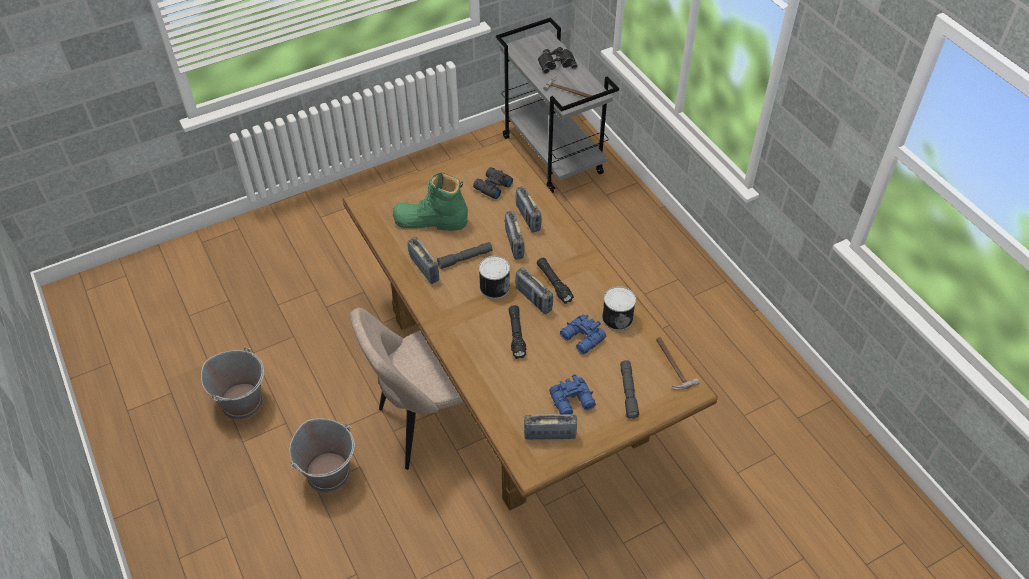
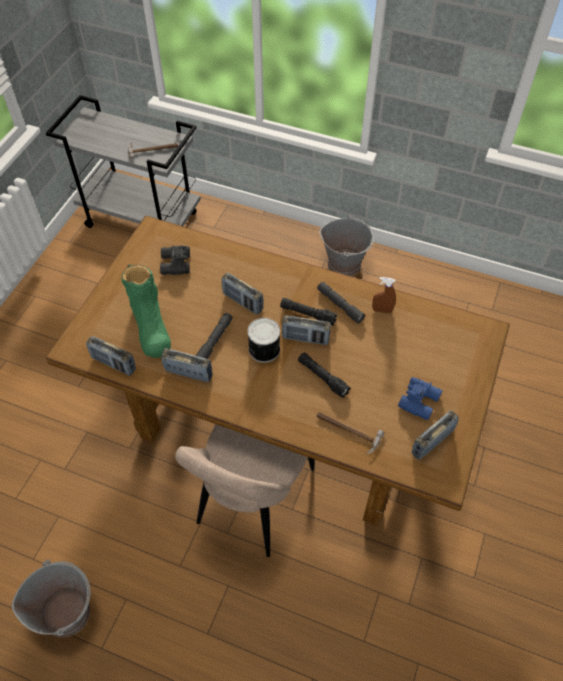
camera: 40 degrees left, 5 degrees up
grey bucket [289,418,355,493] -> grey bucket moved to [319,214,374,276]
green boot [393,172,468,231] -> green boot turned 75 degrees counterclockwise [121,264,171,358]
radio [516,186,542,233] -> radio moved to [86,336,136,376]
black binoculars [538,47,578,74] -> none
blue binoculars [560,314,606,354] -> none
can [602,286,636,331] -> brown spray bottle [372,277,396,313]
grey flashlight [620,360,639,419] -> grey flashlight moved to [317,282,365,324]
hammer [656,337,700,390] -> hammer moved to [317,412,385,455]

